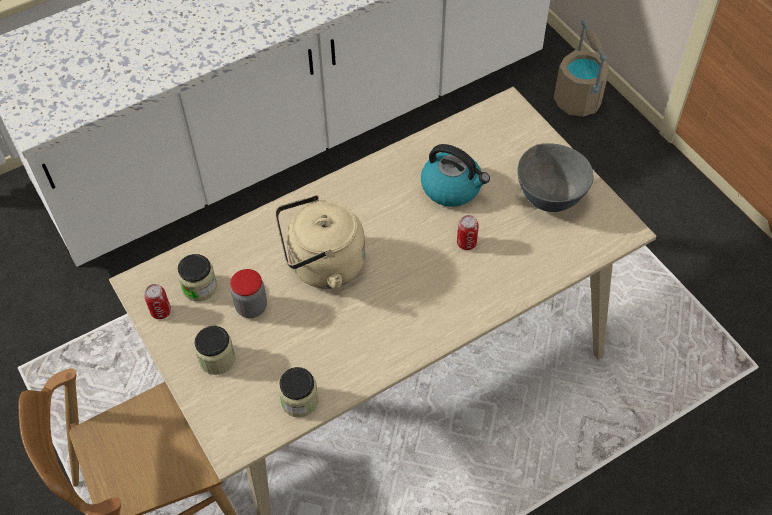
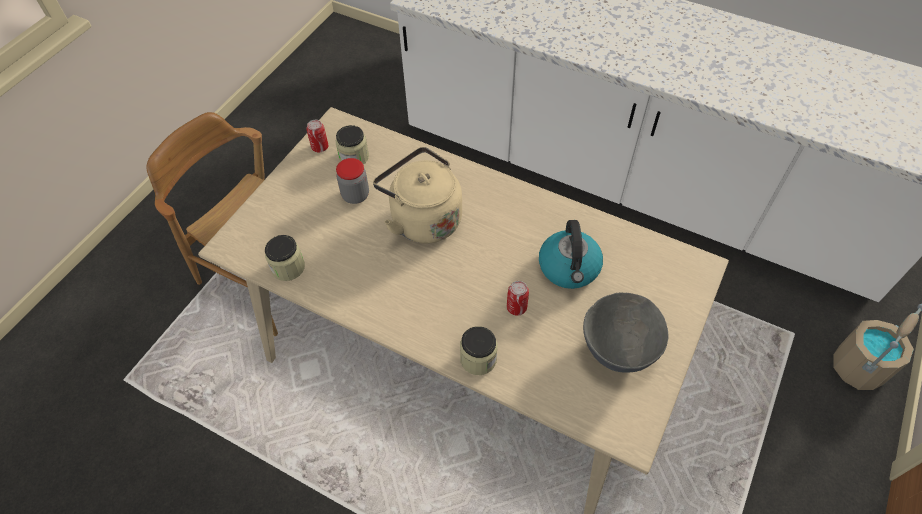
camera: 60 degrees right, 0 degrees up
jar [194,326,235,375] -> jar moved to [460,326,498,375]

